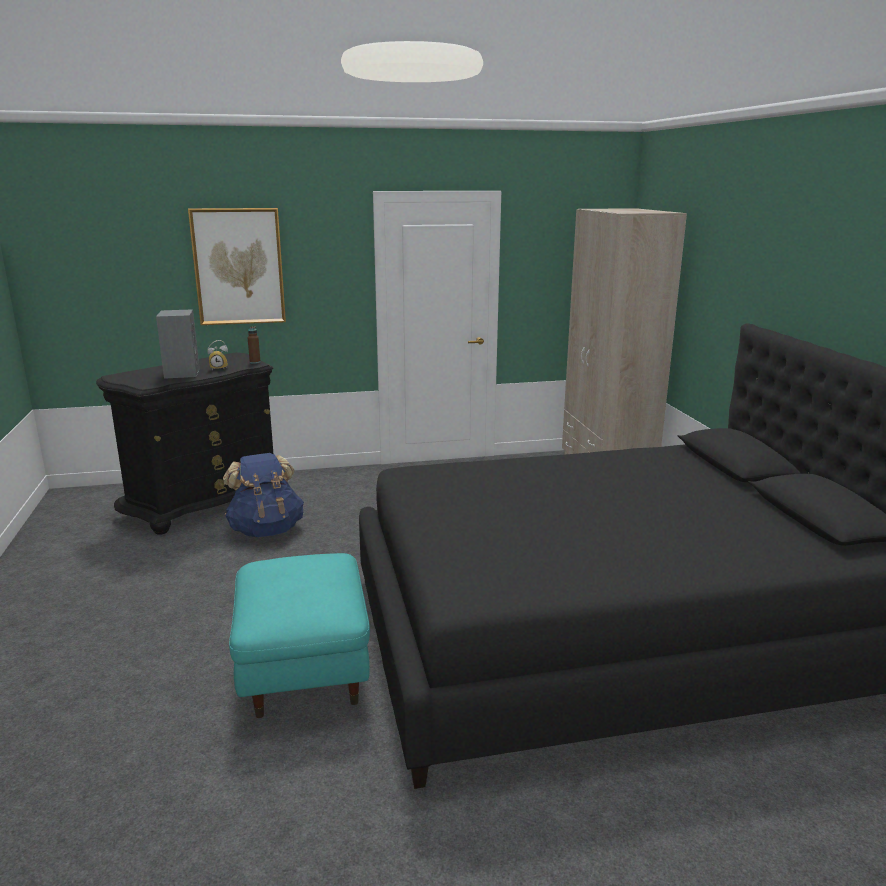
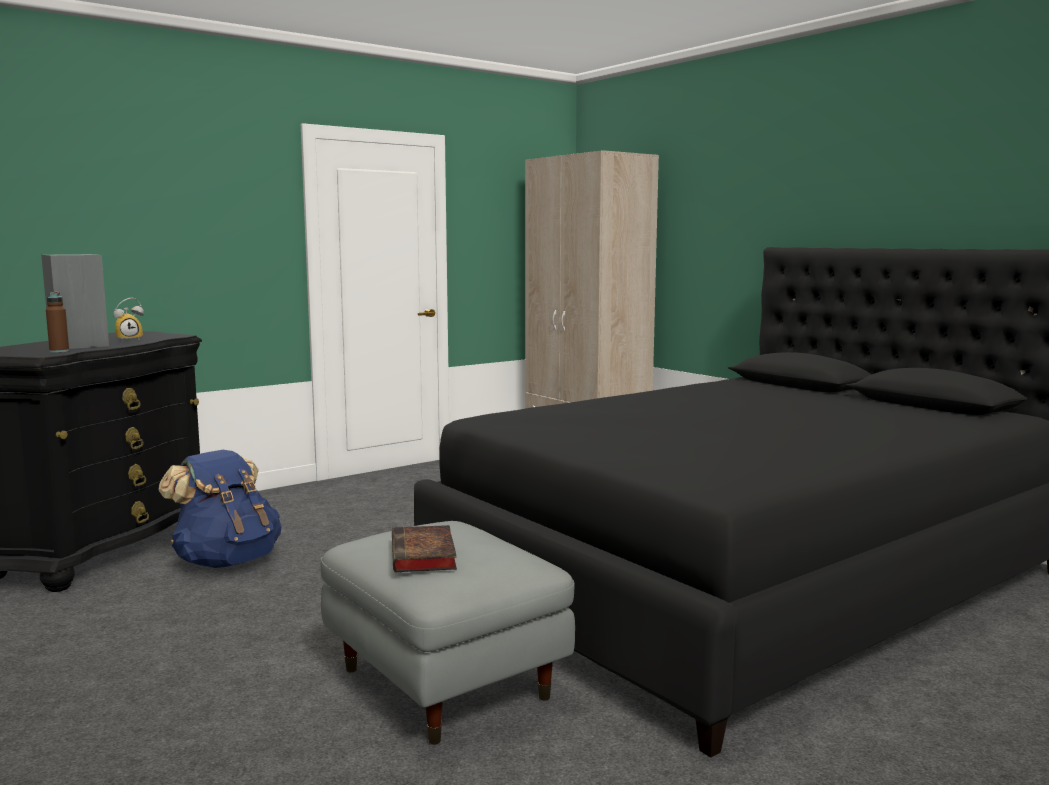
camera: 25 degrees left, 10 degrees down
picture [188,208,286,325] -> none
turquoise ottoman [229,553,370,718] -> grey ottoman [321,521,575,745]
brown bottle [248,326,261,364] -> brown bottle moved to [46,292,69,353]
none -> book [392,525,457,572]

